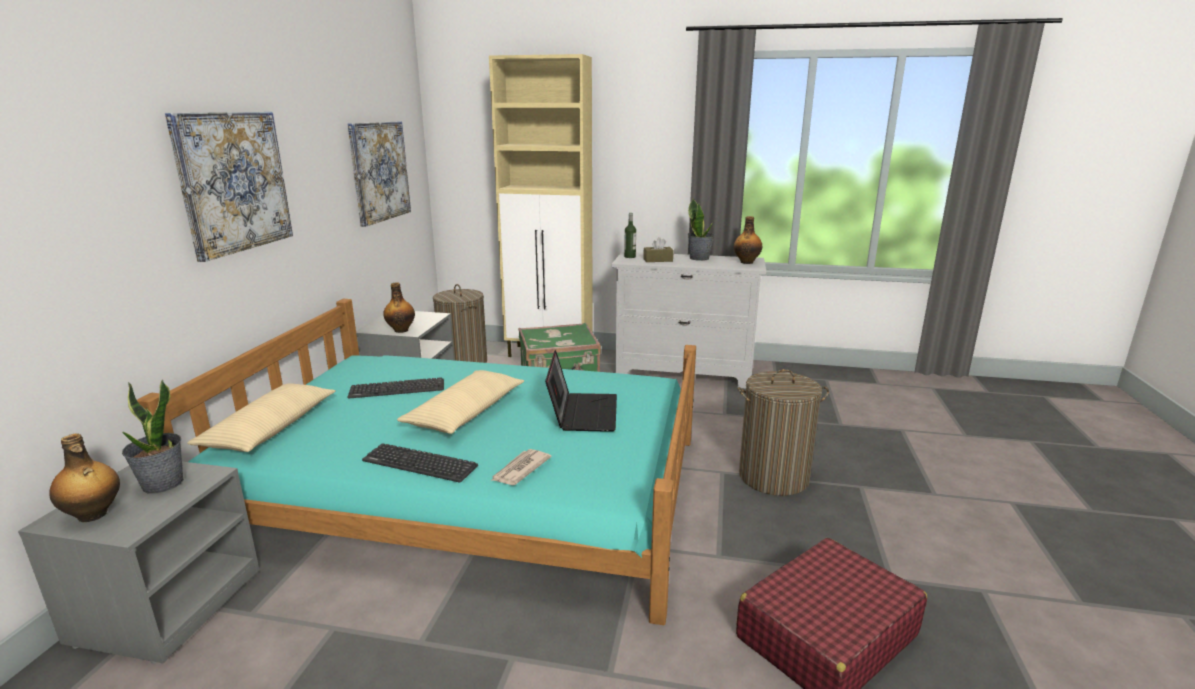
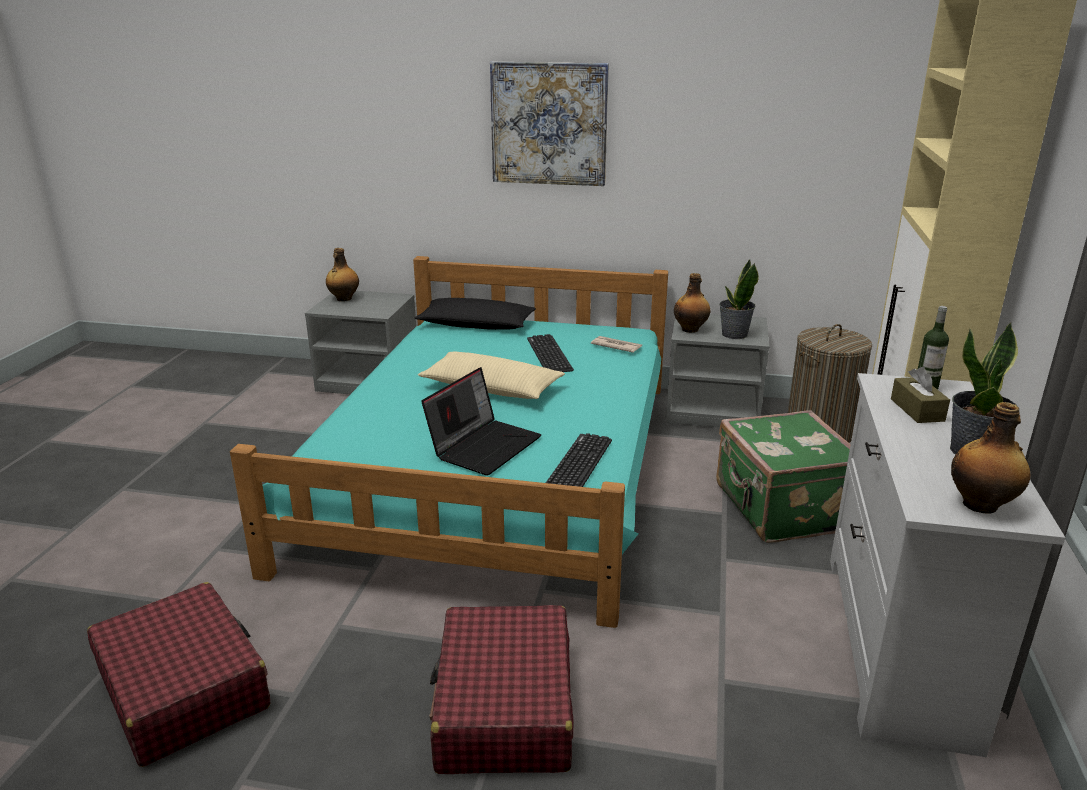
camera: 90 degrees right, 5 degrees up
potted plant [122,380,184,494] -> potted plant moved to [719,259,759,339]
beige pillow [187,383,336,452] -> black pillow [415,298,536,330]
picture [348,121,411,227] -> none
keyboard [362,443,478,483] -> keyboard moved to [546,433,612,487]
newspaper [491,449,552,485] -> newspaper moved to [591,336,642,353]
laptop [545,350,617,432] -> laptop turned 60 degrees counterclockwise [421,367,541,476]
laundry basket [738,369,829,496] -> red suitcase [429,605,574,774]

